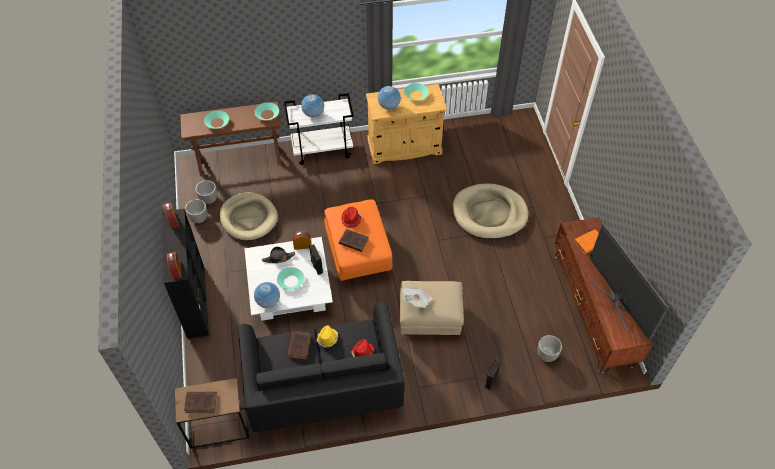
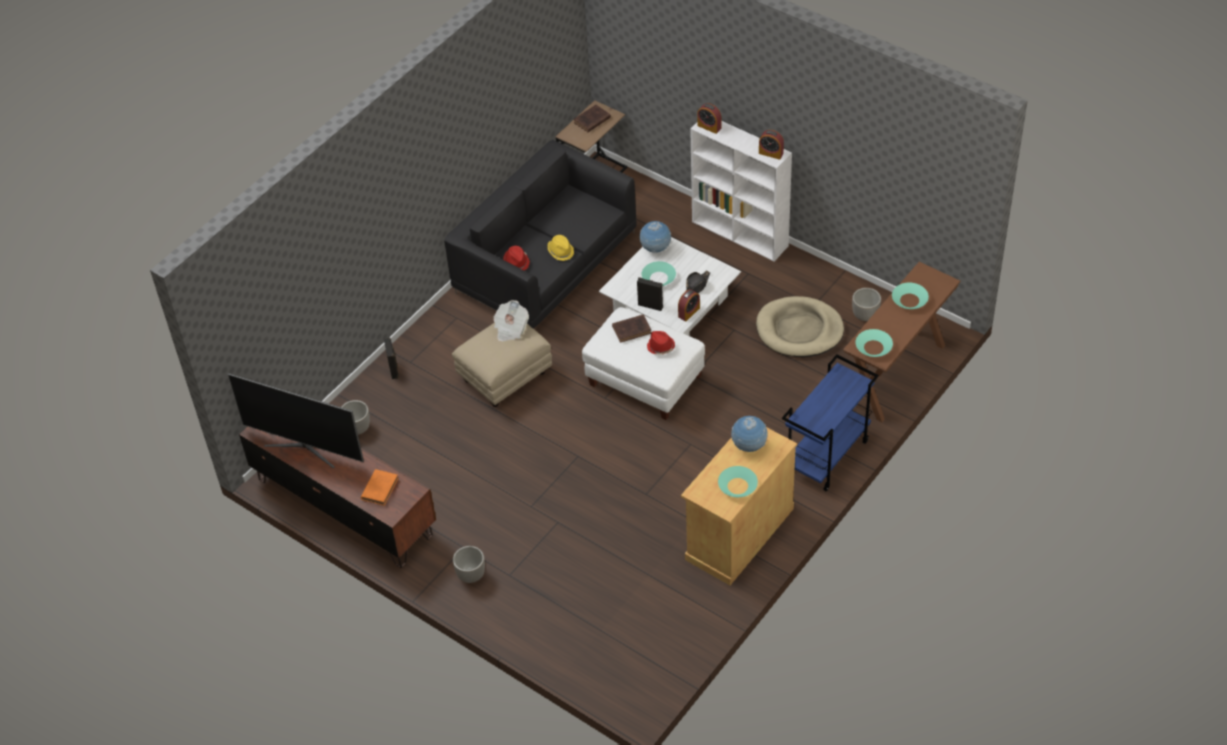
camera: 140 degrees right, 5 degrees down
black bookcase [162,209,209,339] -> white bookcase [690,121,792,261]
planter [185,199,207,223] -> planter moved to [453,546,485,583]
white cart [284,93,354,165] -> blue cart [782,354,879,491]
brown book [287,331,311,359] -> none
globe [301,94,324,117] -> none
orange ottoman [324,199,392,284] -> white ottoman [582,307,705,420]
beige dog bed [452,183,528,239] -> none

